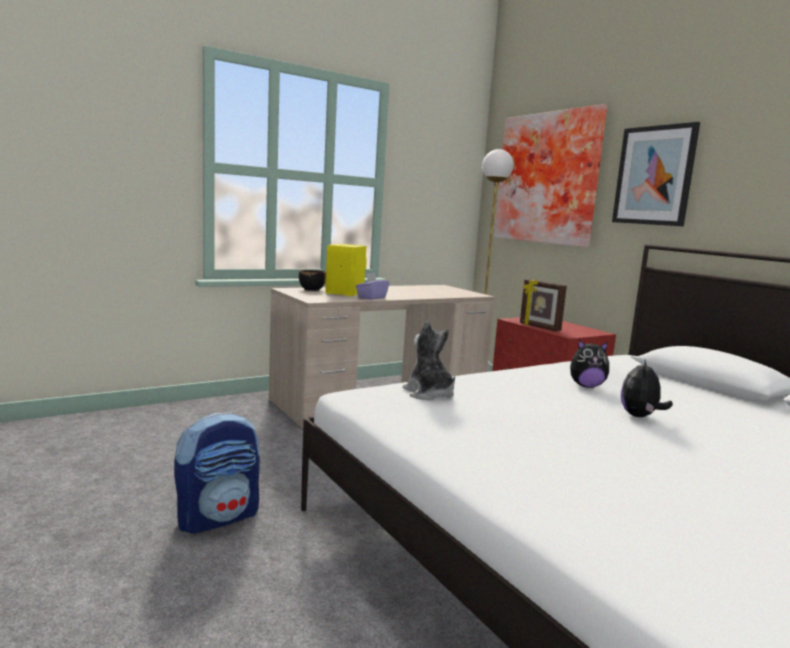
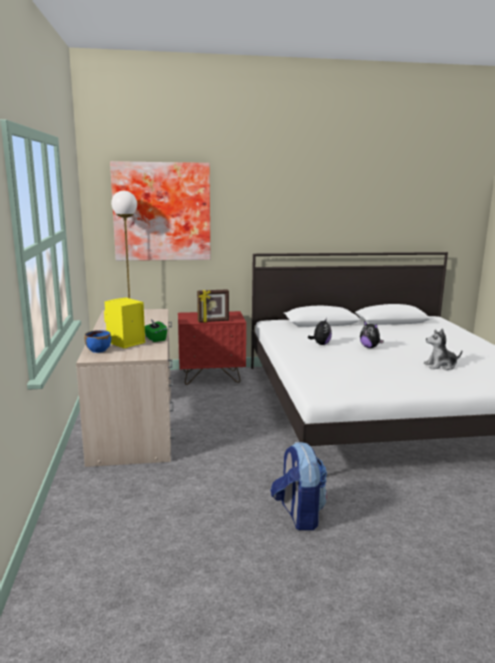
camera: 65 degrees left, 5 degrees up
black bowl [299,270,326,291] -> blue bowl [84,330,111,353]
purple tissue box [356,273,389,300] -> green tissue box [145,319,167,342]
plush toy [403,321,455,400] -> plush toy moved to [424,328,462,370]
picture [612,122,700,226] -> none

